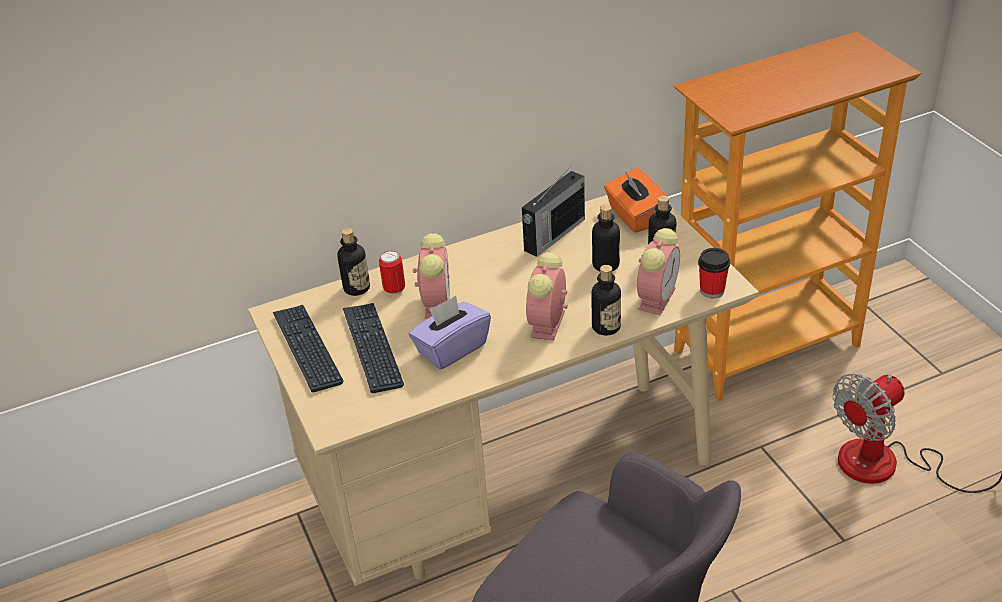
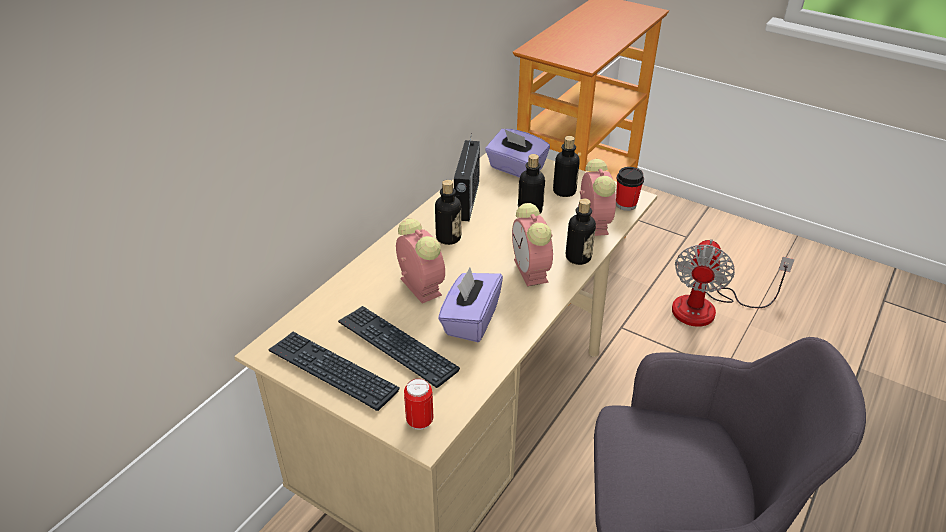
camera: 35 degrees left, 0 degrees up
bottle [337,228,370,296] -> bottle moved to [435,180,461,245]
can [379,251,405,295] -> can moved to [404,378,433,430]
orange tissue box [604,168,666,233] -> purple tissue box [485,129,550,178]

